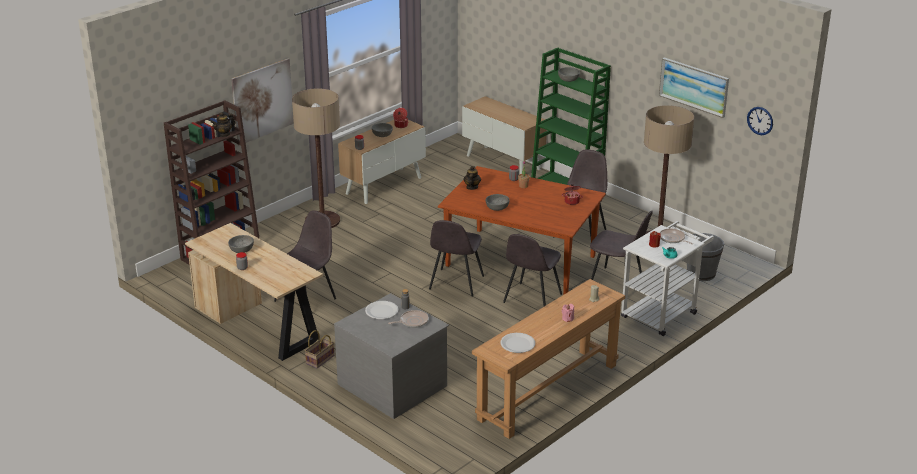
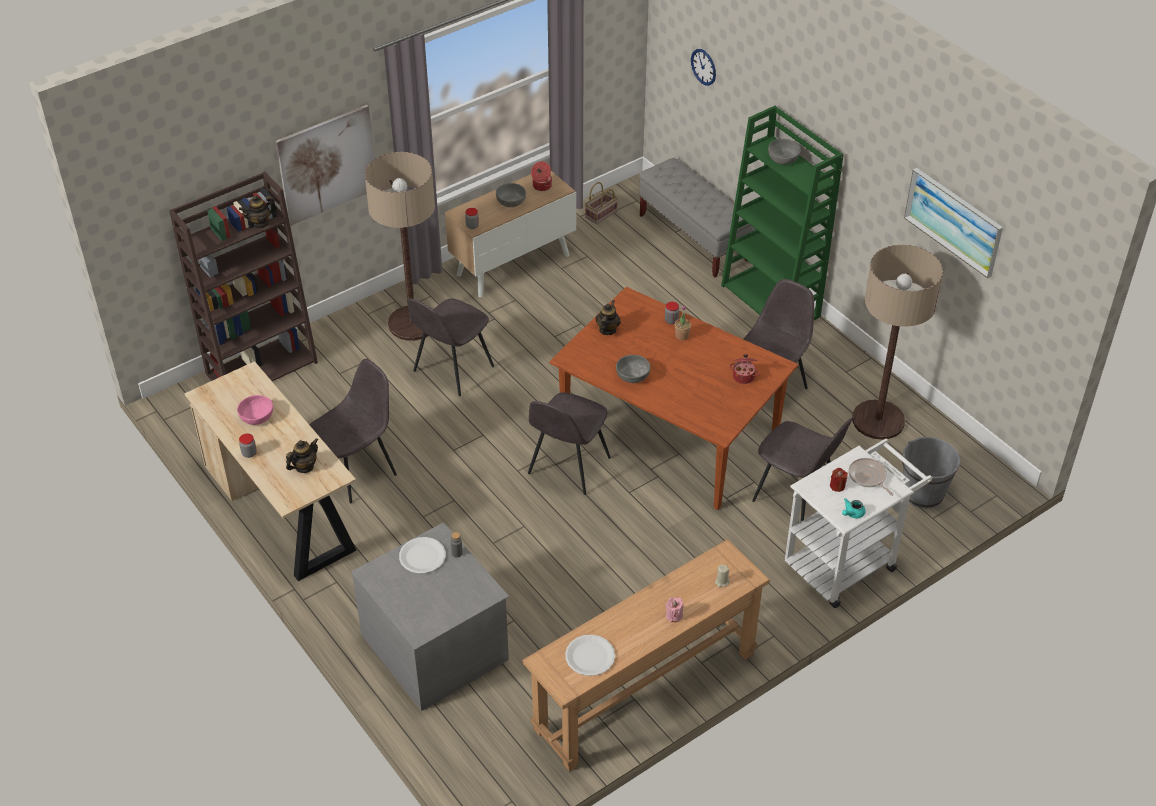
camera: 10 degrees right, 15 degrees up
grey bowl [228,235,254,253] -> pink bowl [237,395,273,425]
basket [305,330,334,368] -> basket moved to [585,182,618,224]
frying pan [388,310,429,328] -> none
cabinet [462,96,547,174] -> grey bench [639,158,753,278]
grey chair [503,234,562,306] -> grey chair moved to [407,298,494,396]
wall clock [747,107,773,135] -> wall clock moved to [691,49,716,86]
none -> teapot [286,438,318,473]

